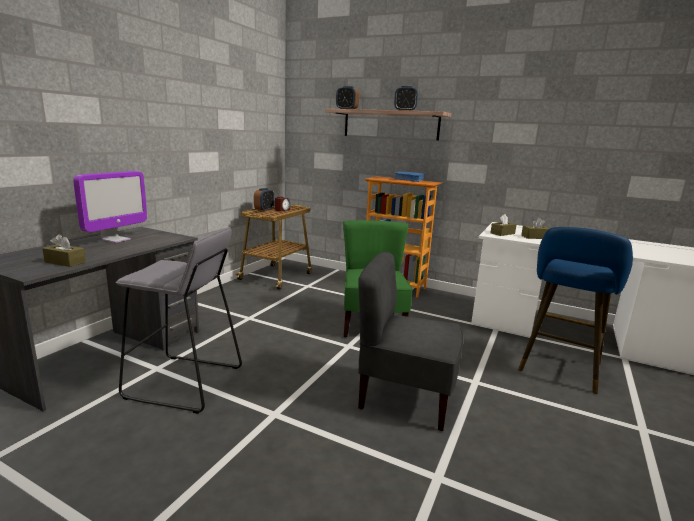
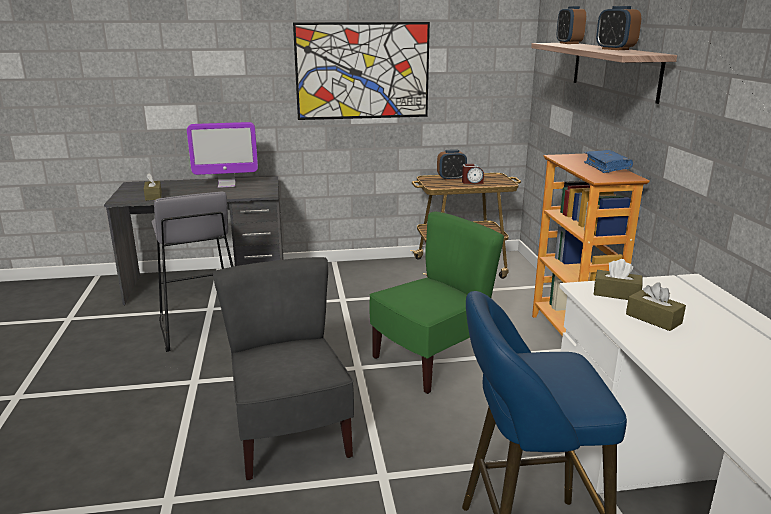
camera: 55 degrees right, 5 degrees up
none -> picture [293,22,430,120]

